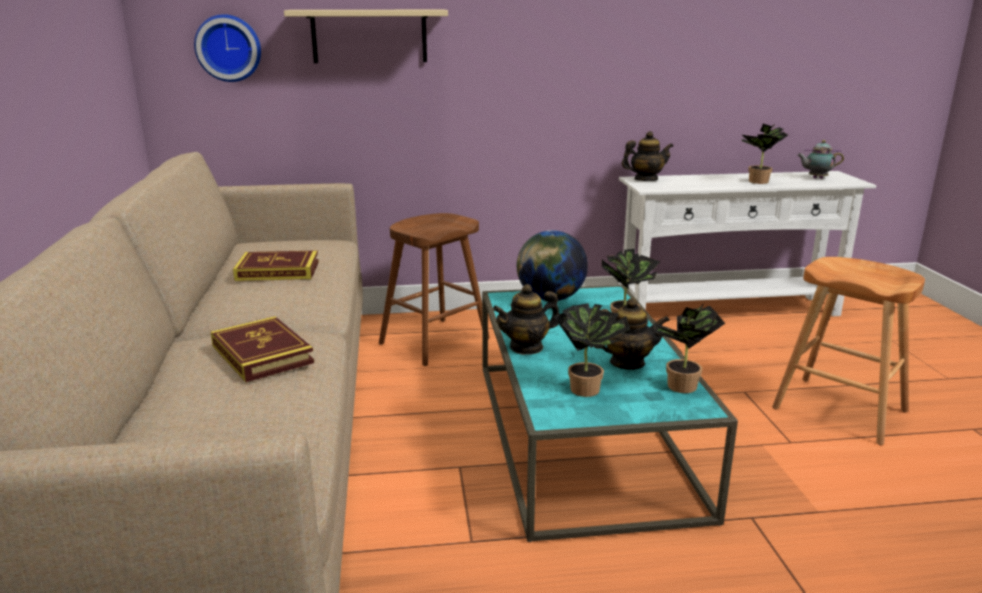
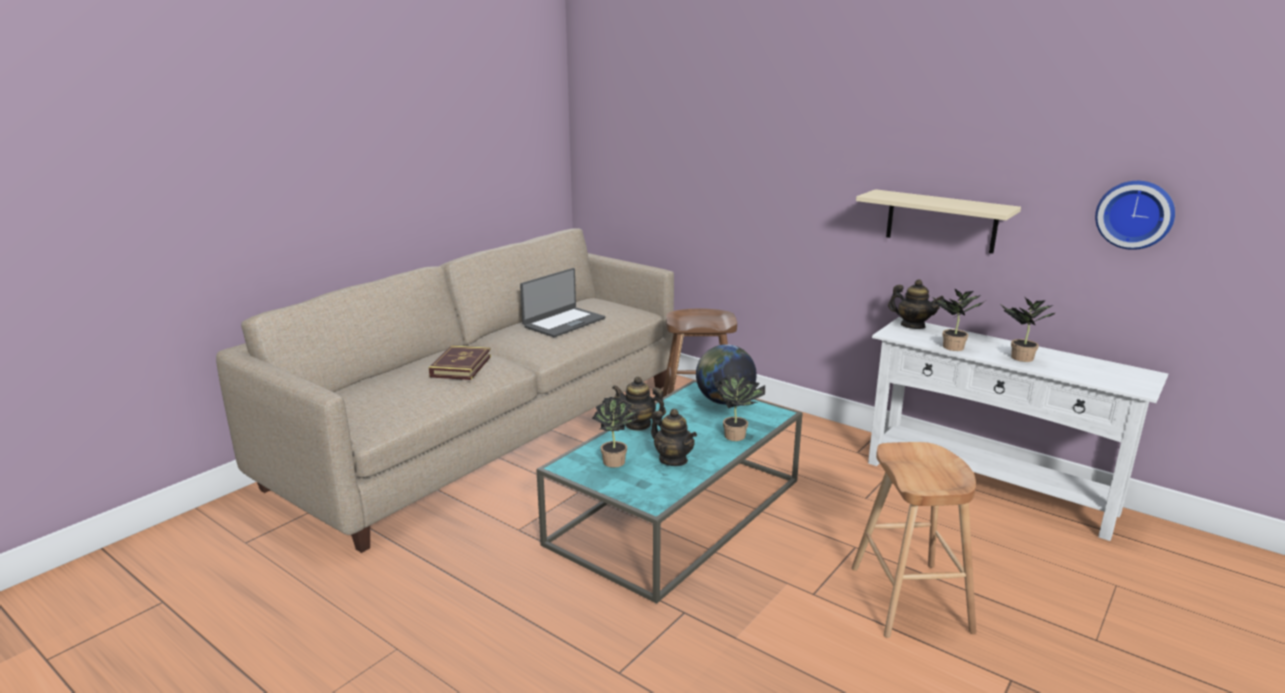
camera: 45 degrees right, 0 degrees up
wall clock [194,14,261,82] -> wall clock moved to [1095,181,1175,250]
book [233,250,319,281] -> laptop [520,268,605,337]
beige shelf [284,10,448,63] -> beige shelf moved to [856,189,1021,253]
potted plant [653,305,725,393] -> potted plant moved to [931,288,985,351]
teapot [797,140,844,179] -> none

